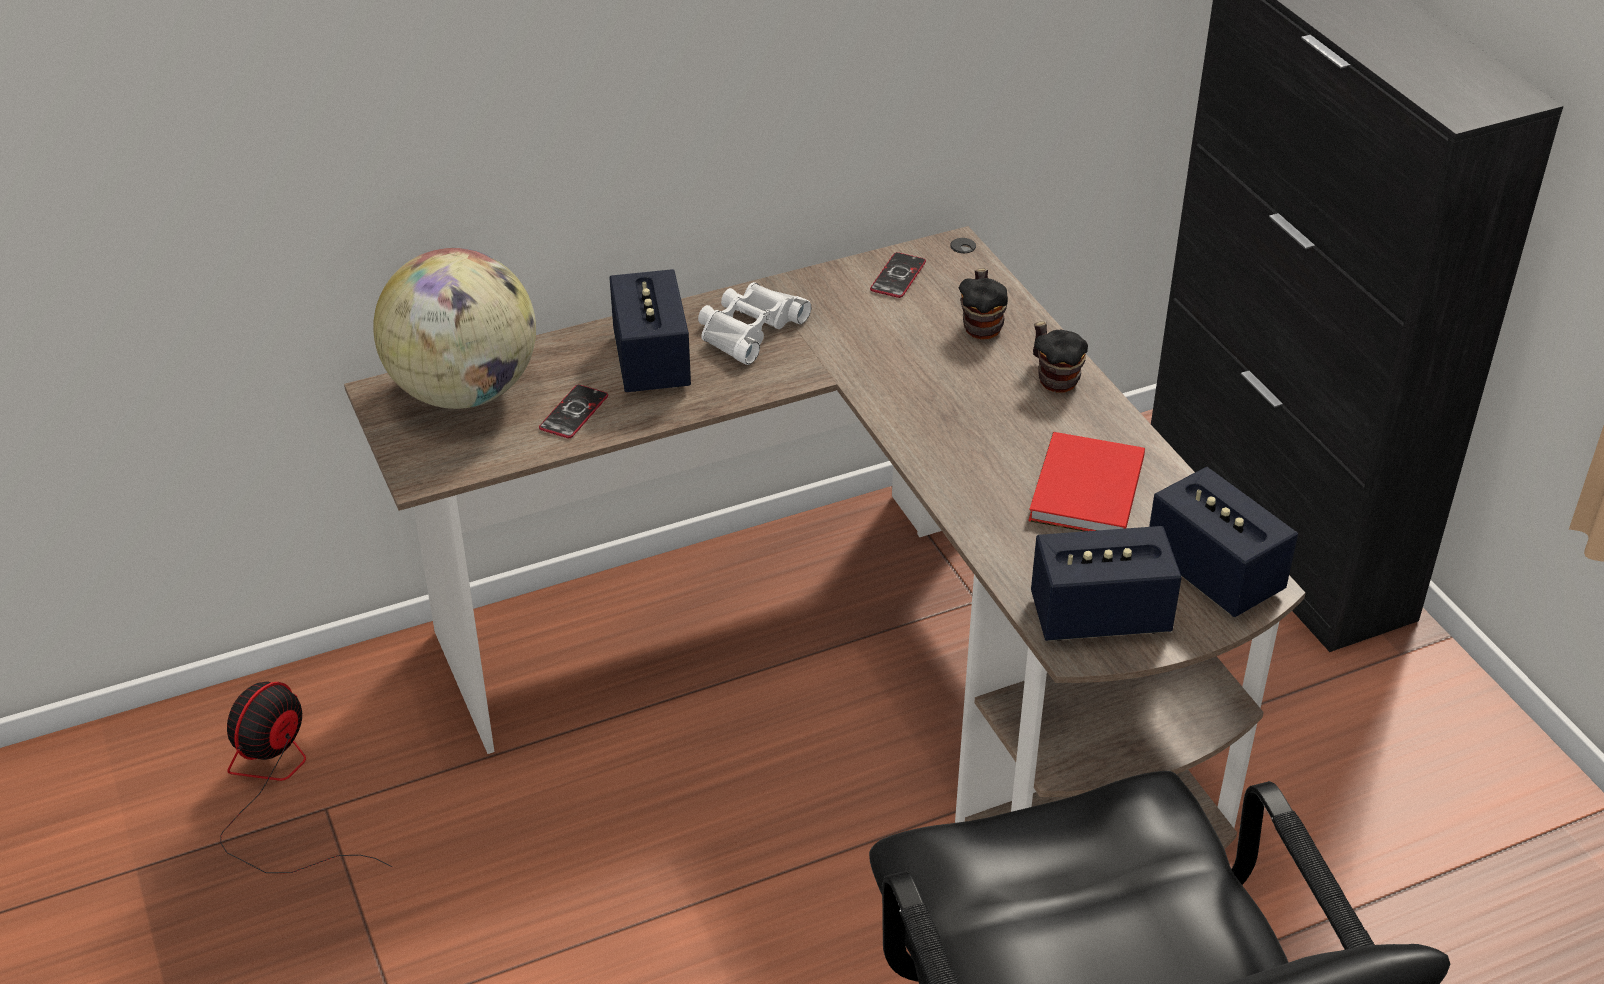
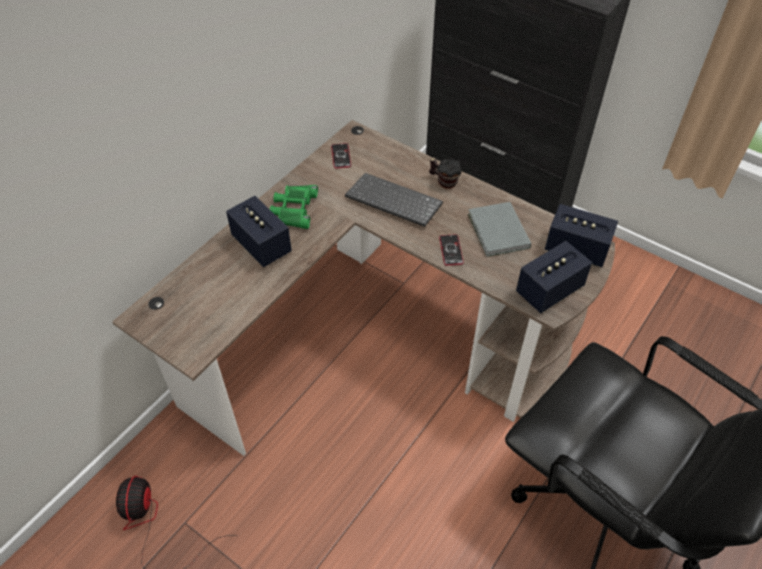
camera: 30 degrees left, 10 degrees up
globe [373,248,536,409] -> none
phone [539,385,608,438] -> phone moved to [439,234,464,266]
white binoculars [698,282,811,365] -> green binoculars [270,185,318,229]
mug [959,268,1008,339] -> none
red book [1028,432,1145,531] -> grey book [468,202,531,257]
none -> keyboard [345,173,443,227]

